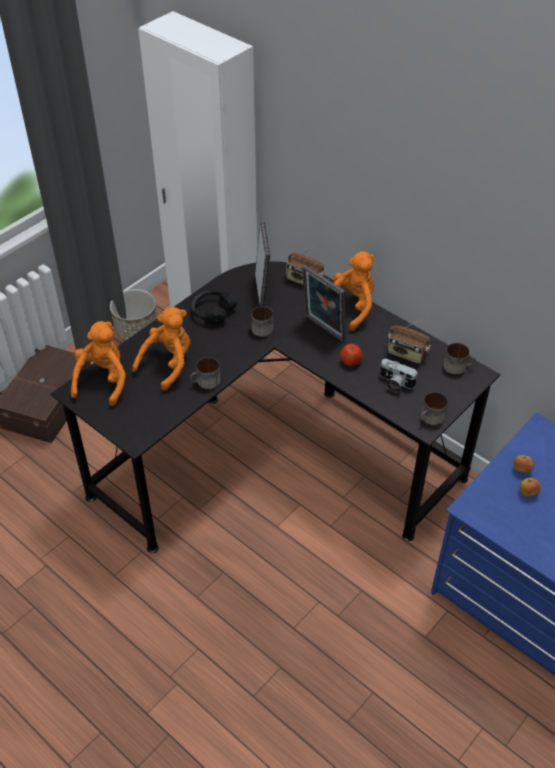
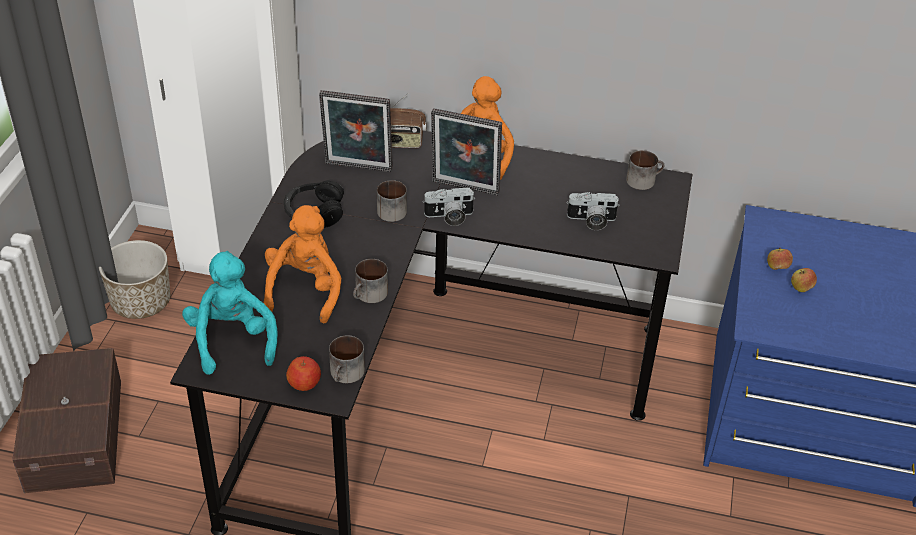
camera: 30 degrees left, 5 degrees down
orange plush toy [71,321,126,406] -> turquoise plush toy [182,251,278,375]
picture frame [255,222,270,306] -> picture frame turned 135 degrees clockwise [319,90,393,172]
apple [340,344,363,366] -> apple moved to [286,356,321,391]
radio [388,320,431,363] -> none
mug [420,392,448,425] -> mug moved to [329,335,365,383]
none -> camera [423,187,475,226]

